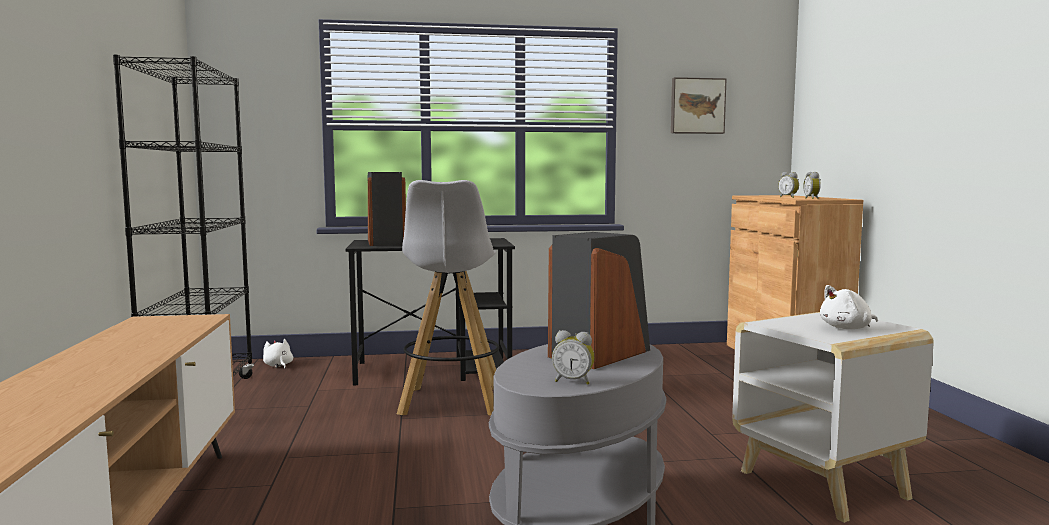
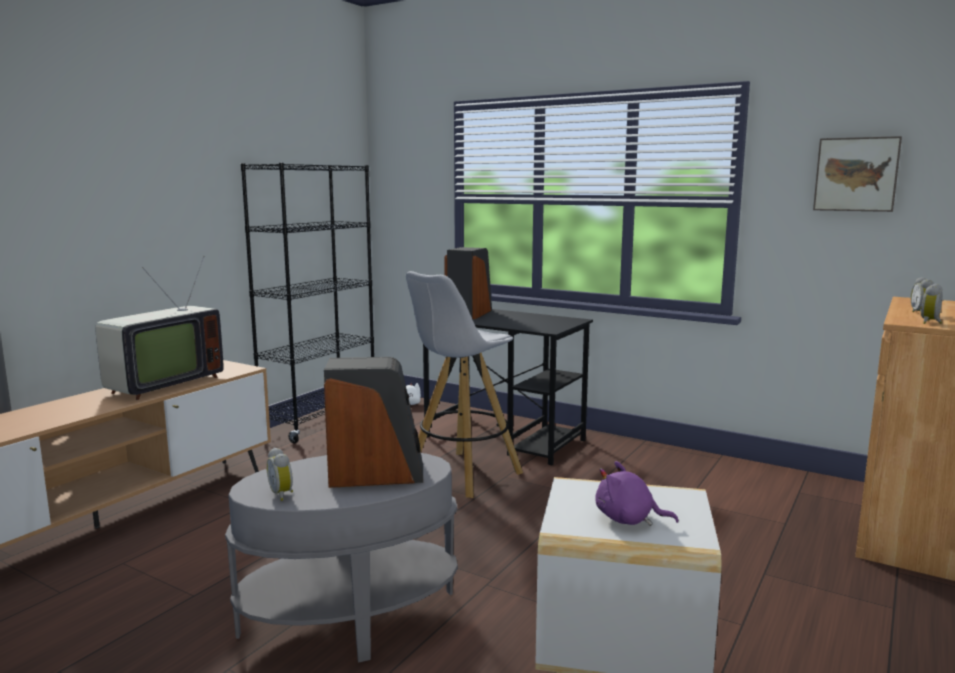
camera: 40 degrees right, 5 degrees up
white plush toy [820,285,878,329] -> purple plush toy [595,461,679,526]
none -> television [95,256,224,400]

